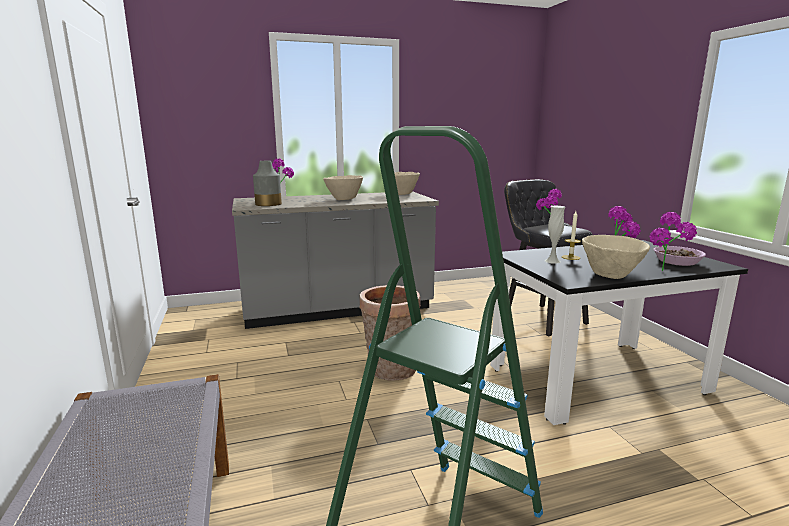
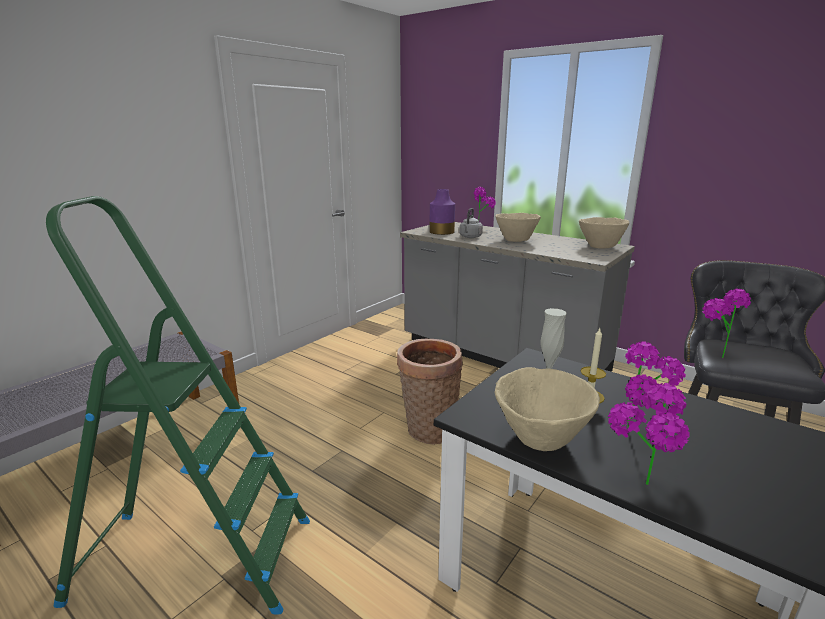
camera: 55 degrees right, 5 degrees up
grey vase [253,161,282,206] -> purple vase [429,189,455,235]
bowl [653,246,706,266] -> none
none -> grey kettle [459,208,483,238]

